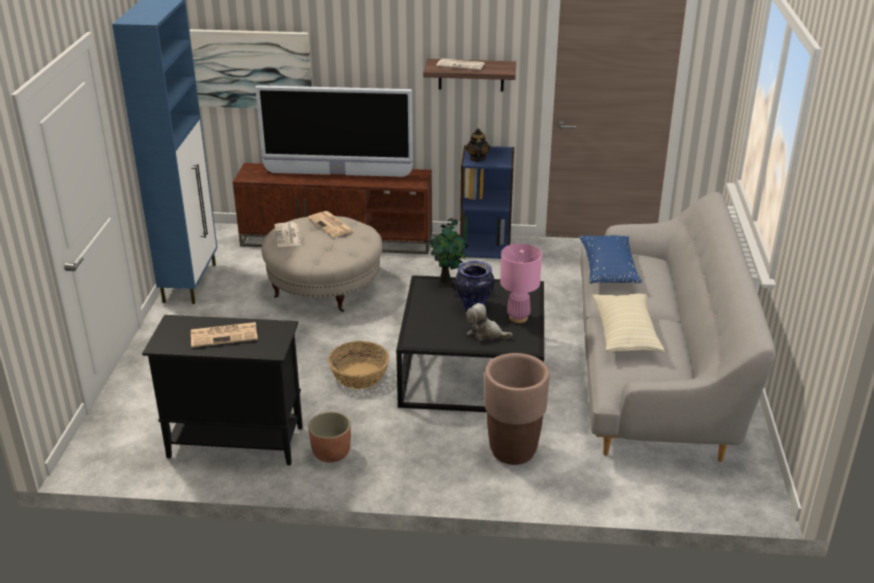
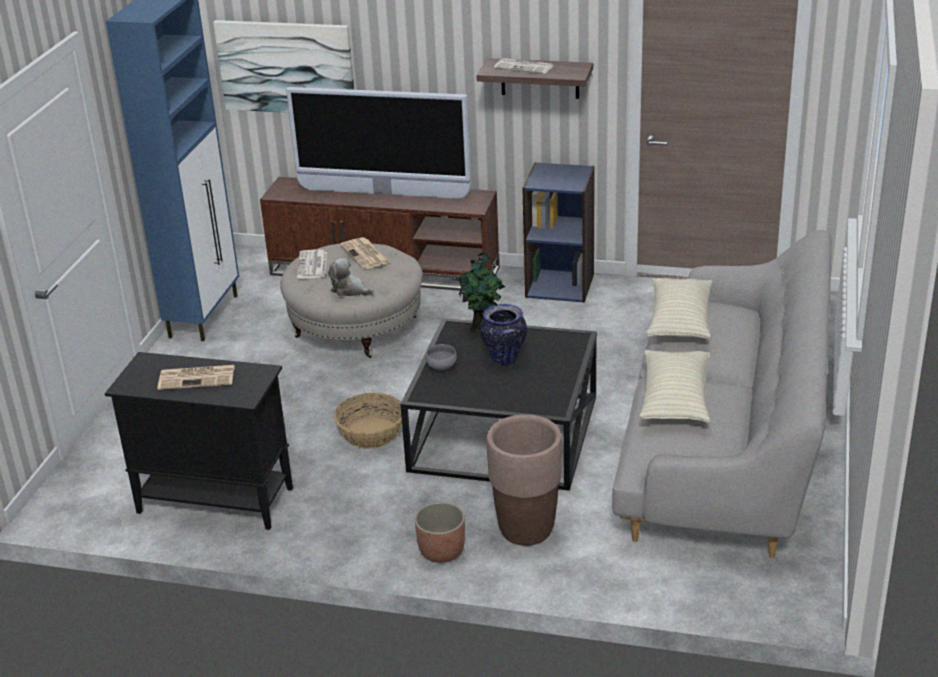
camera: 10 degrees right, 0 degrees up
planter [308,412,351,462] -> planter moved to [415,502,465,563]
teapot [466,128,490,162] -> none
plush toy [466,303,512,341] -> plush toy moved to [328,258,374,296]
pink table lamp [500,243,542,323] -> none
blue pillow [579,235,642,284] -> beige pillow [646,278,713,339]
none -> grey bowl [426,344,457,370]

